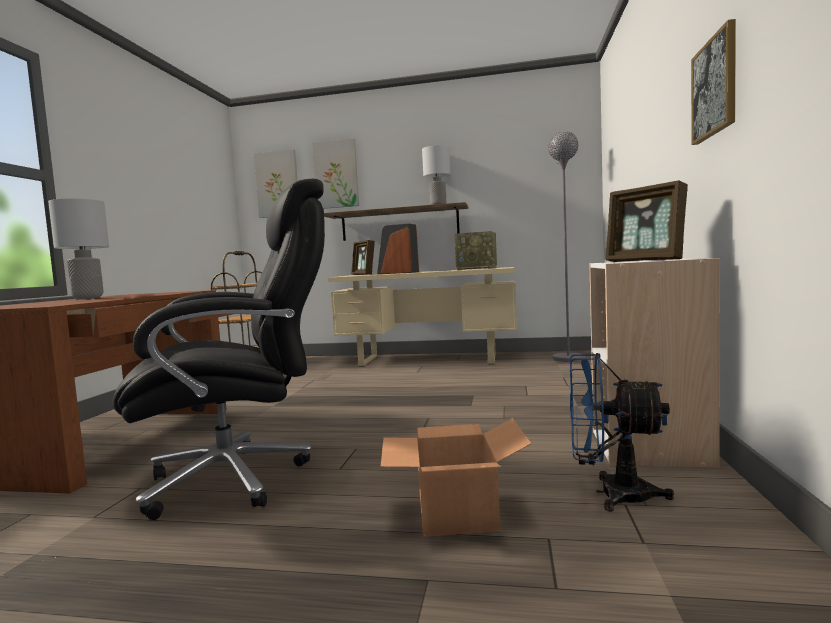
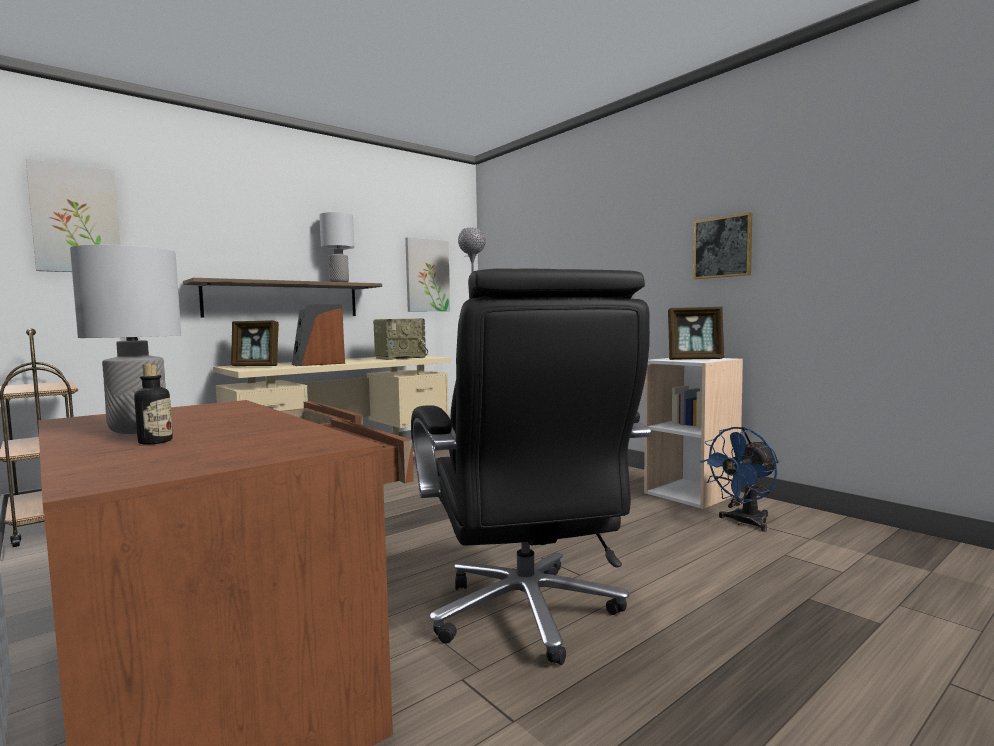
camera: 50 degrees left, 0 degrees up
black office chair [112,179,325,520] -> black office chair turned 150 degrees clockwise [411,268,651,665]
picture [312,138,359,209] -> picture moved to [405,237,450,312]
cardboard box [381,418,531,537] -> none
none -> bottle [134,364,173,445]

